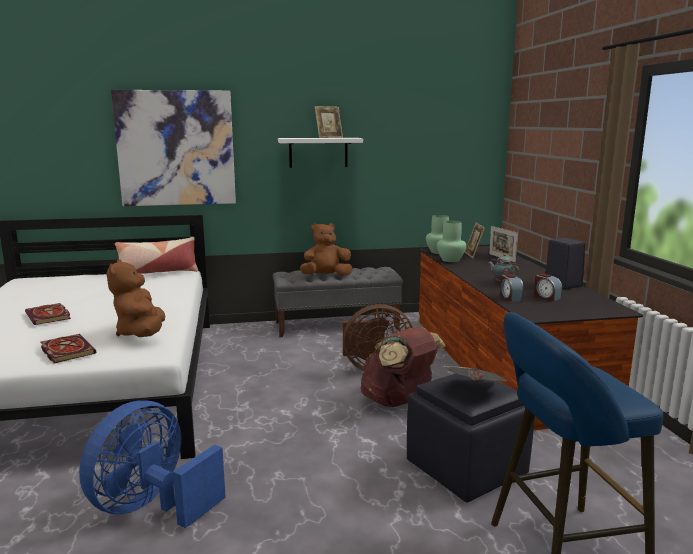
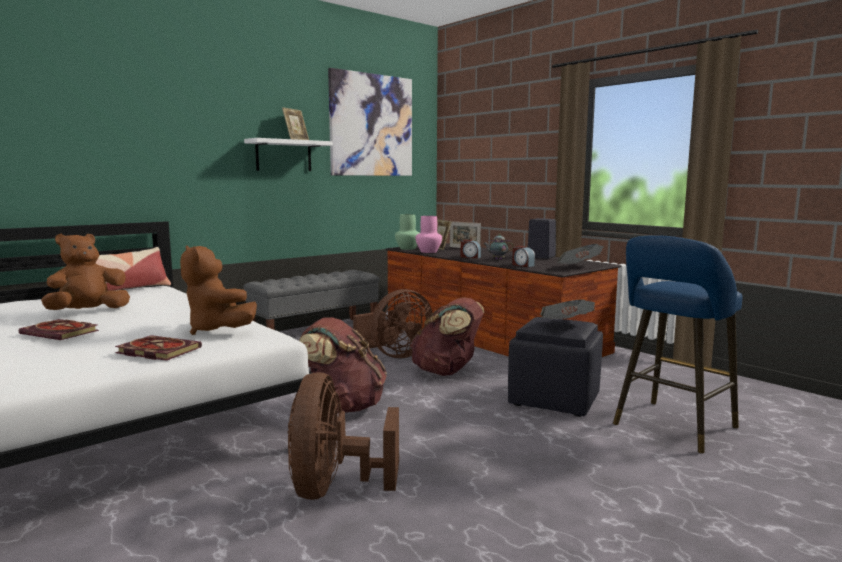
camera: 30 degrees left, 5 degrees down
blue fan [79,400,226,528] -> brown fan [287,372,399,500]
picture [111,90,236,206] -> picture moved to [328,68,412,176]
brown plush toy [300,223,352,276] -> brown plush toy moved to [41,234,130,310]
green vase [437,221,466,262] -> pink vase [415,216,442,253]
alarm clock [534,273,562,301] -> alarm clock moved to [460,240,481,258]
none -> brown backpack [299,317,387,413]
none -> newspaper [557,244,604,264]

